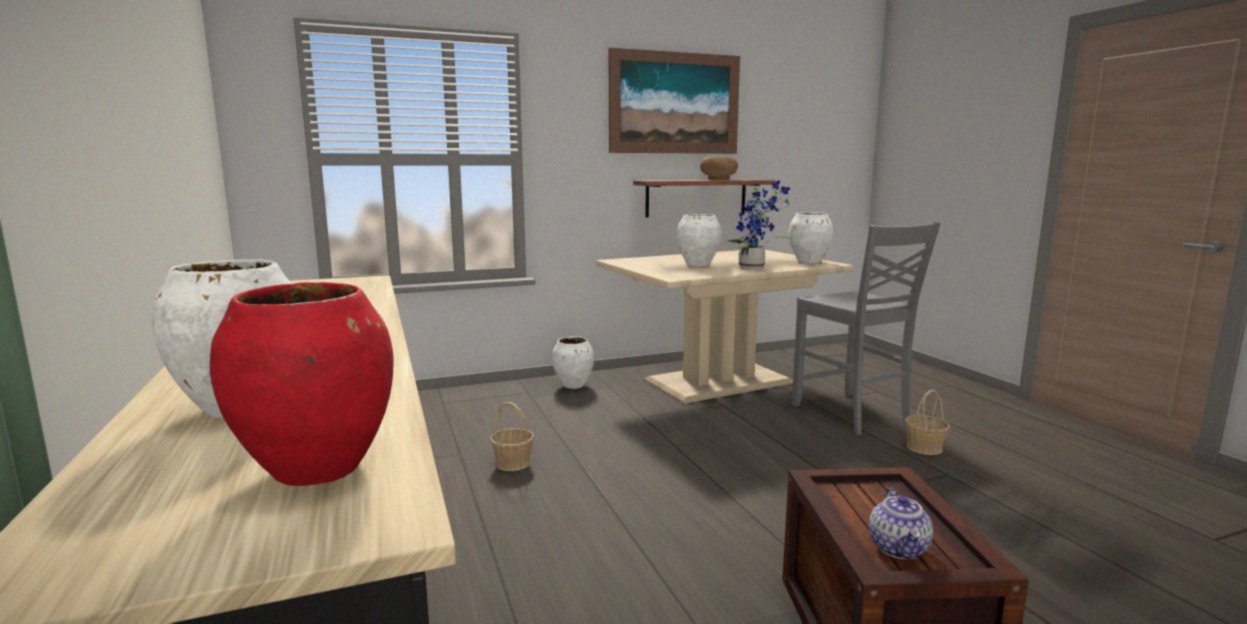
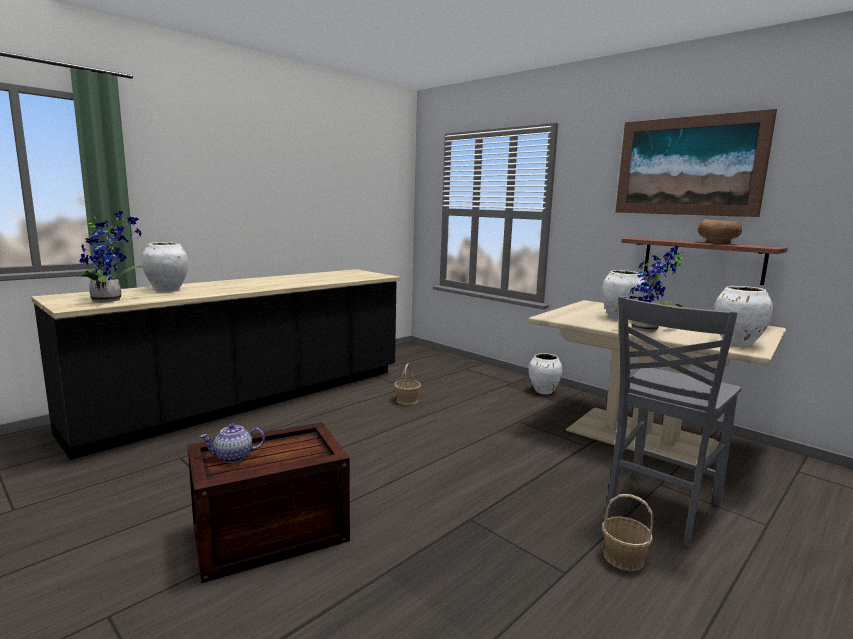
camera: 65 degrees right, 0 degrees up
red vase [210,282,394,486] -> potted plant [77,211,150,303]

